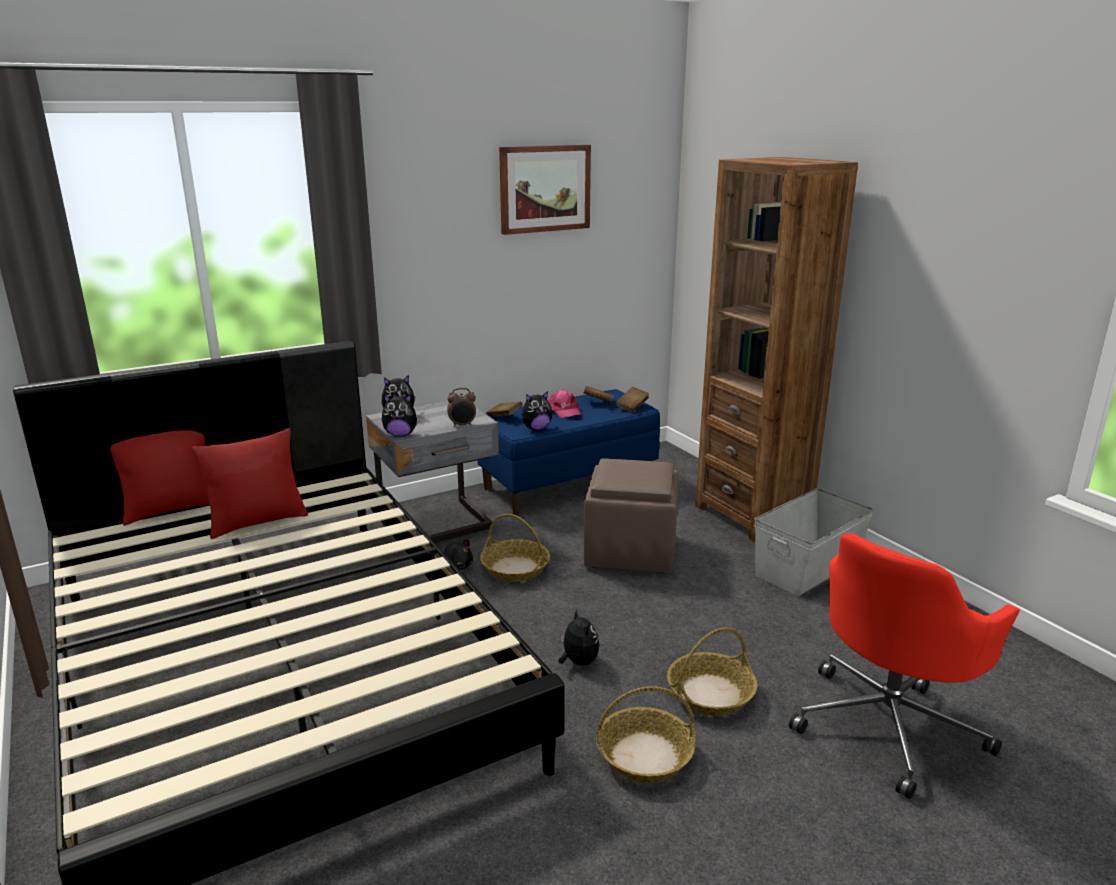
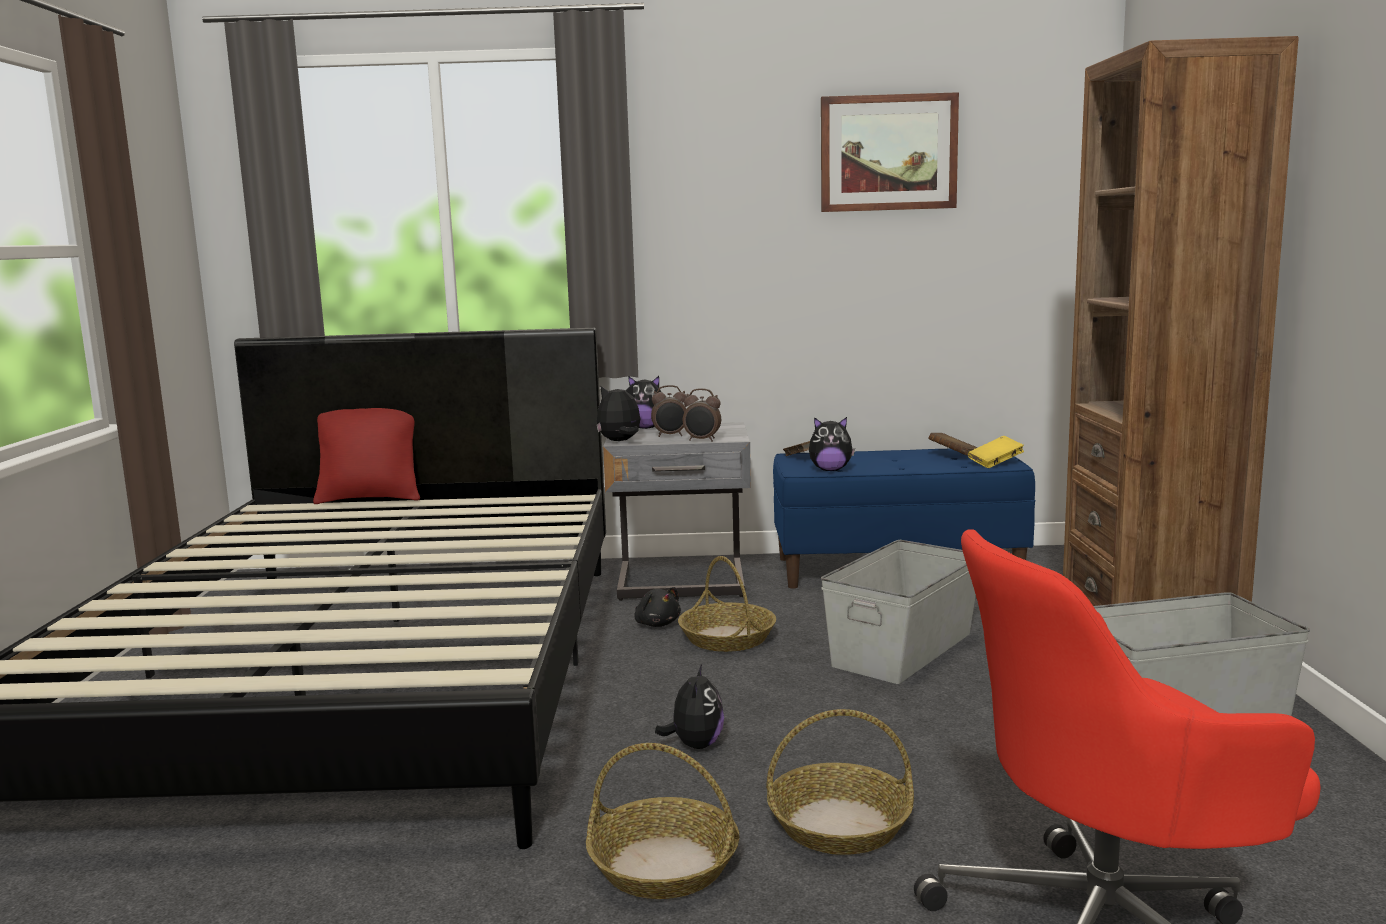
camera: 30 degrees right, 10 degrees down
red pillow [191,428,308,539] -> none
plush toy [382,394,421,437] -> plush toy turned 135 degrees clockwise [596,384,640,441]
pink cap [548,389,582,418] -> none
brown ottoman [584,458,679,573] -> grey storage box [821,540,976,684]
brown book [615,387,650,413] -> yellow book [968,436,1024,468]
none -> alarm clock [651,385,687,437]

